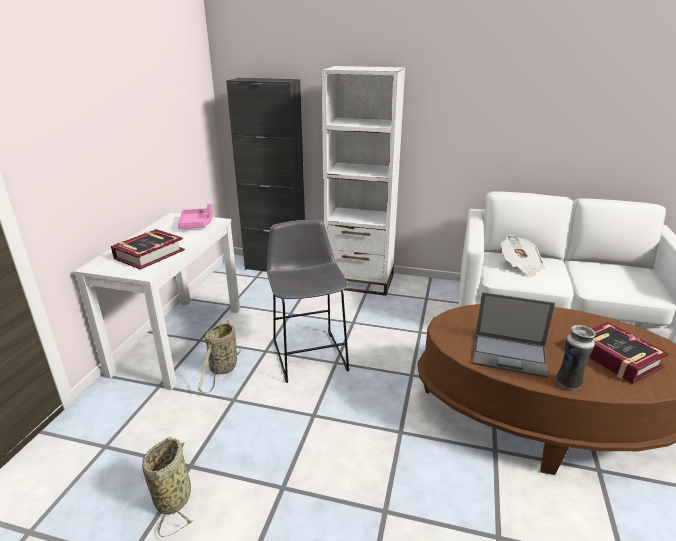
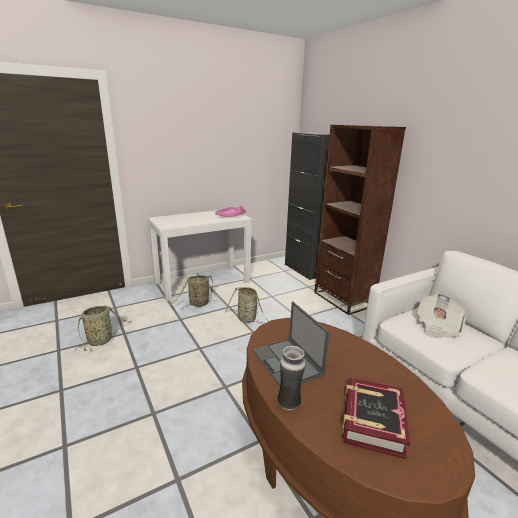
camera: 45 degrees right, 5 degrees down
book [111,229,185,269] -> none
grey stool [267,220,349,383] -> basket [225,287,268,323]
white bookcase [321,66,405,296] -> brown bookcase [314,125,406,315]

